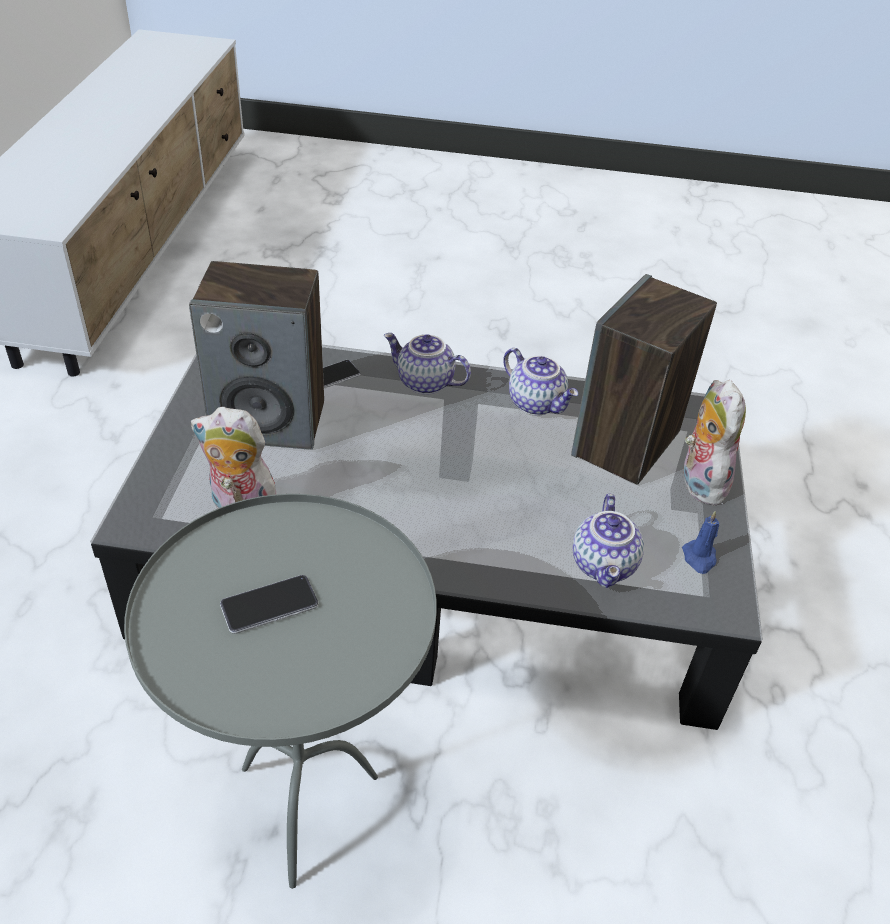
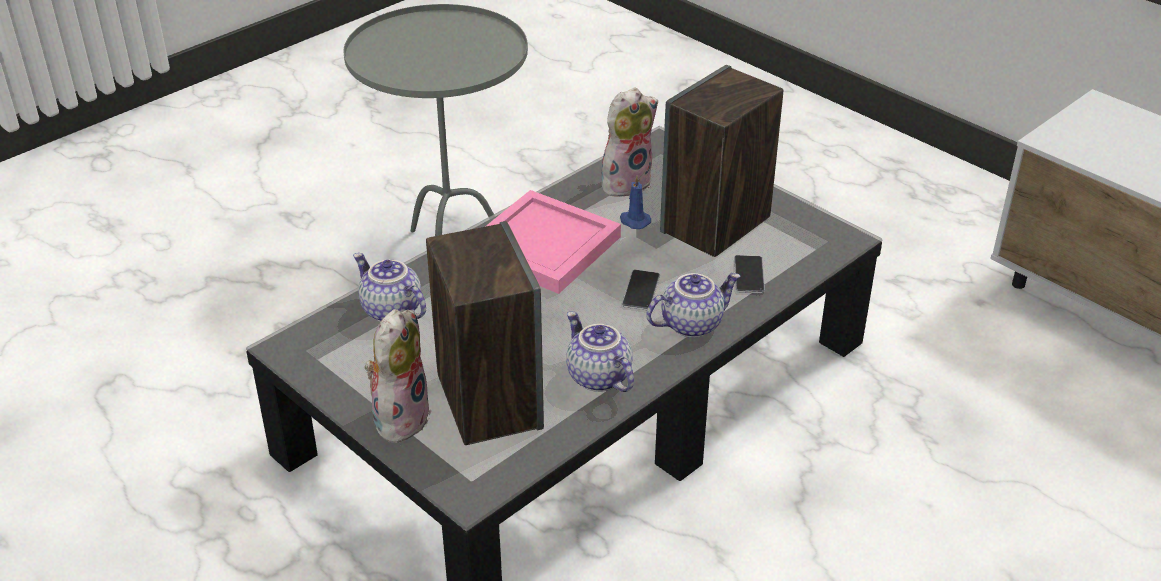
camera: 130 degrees right, 5 degrees down
phone [220,575,318,634] -> phone moved to [622,270,660,310]
teapot [503,348,578,416] -> teapot turned 60 degrees clockwise [566,311,634,392]
blue candle [682,511,719,574] -> blue candle moved to [620,175,651,229]
plush toy [683,380,746,505] -> plush toy turned 105 degrees counterclockwise [365,309,432,443]
none -> pink tray [485,190,621,294]

